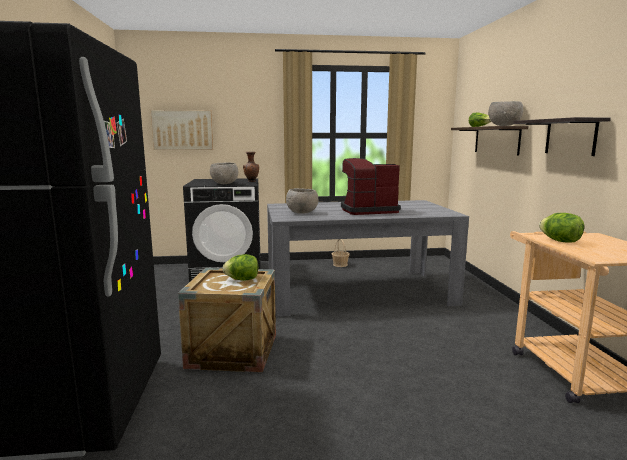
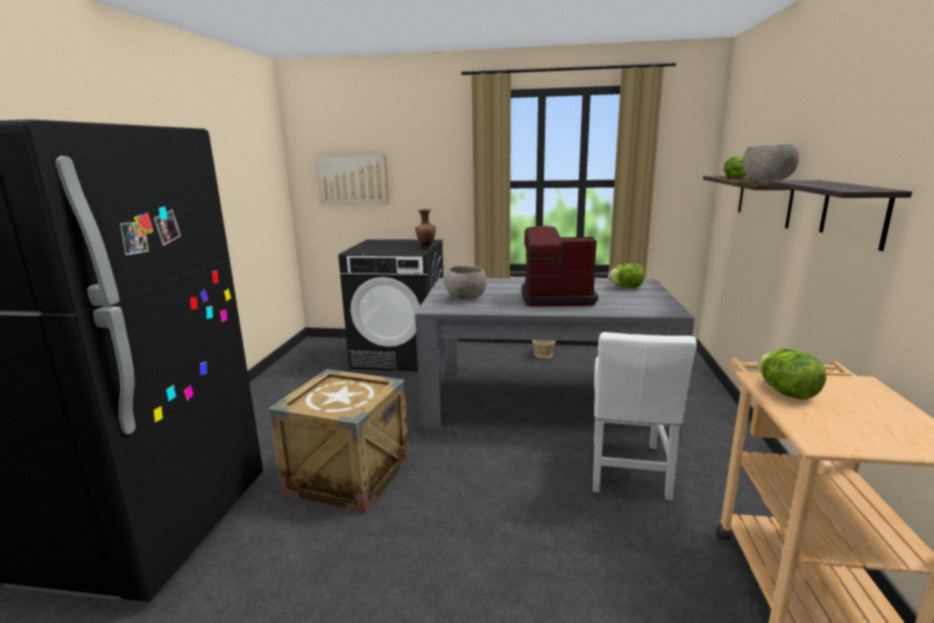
camera: 15 degrees right, 5 degrees up
grey bowl [210,163,238,184] -> none
lettuce [222,254,258,281] -> lettuce moved to [608,263,644,288]
none -> white chair [593,332,697,500]

